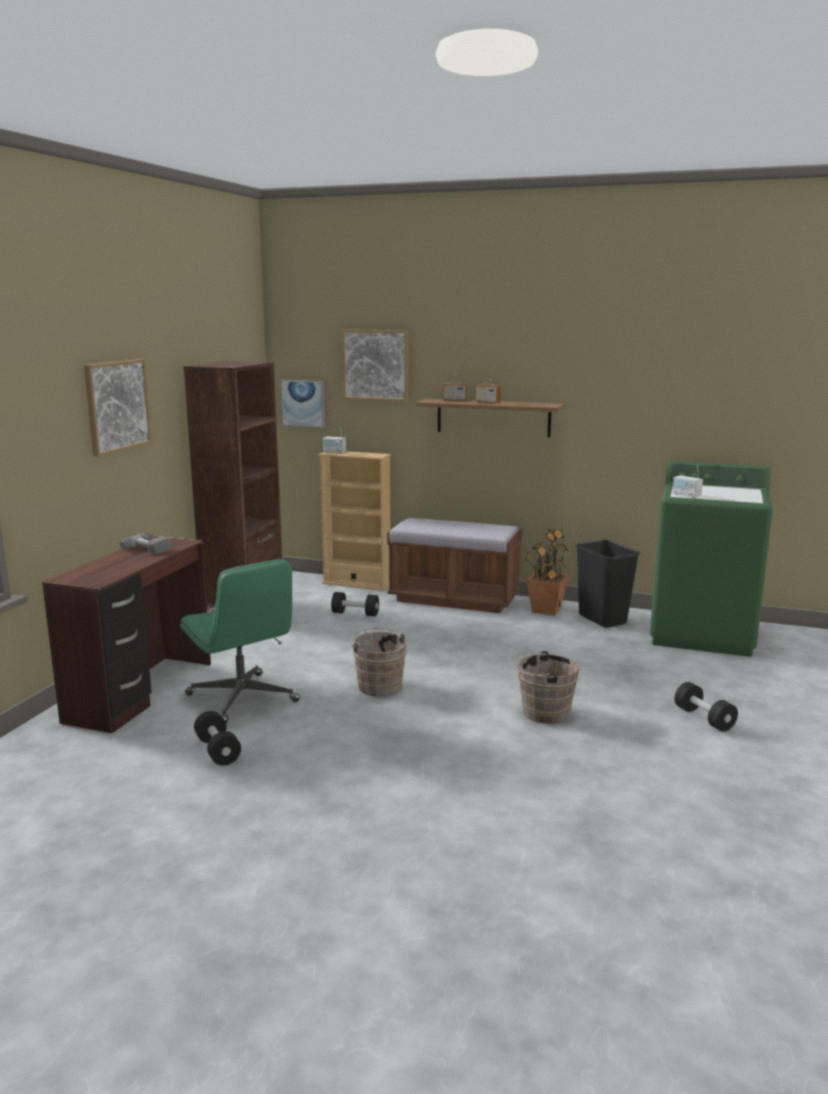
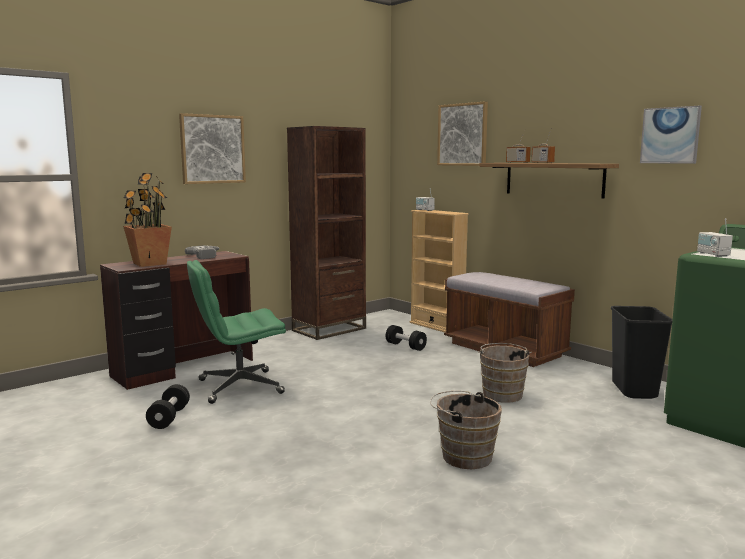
camera: 30 degrees right, 5 degrees down
green office chair [180,559,300,723] -> green office chair turned 75 degrees clockwise [187,260,286,404]
picture [281,380,325,428] -> picture moved to [640,106,702,164]
brown bucket [350,628,407,697] -> brown bucket moved to [477,343,532,403]
potted plant [525,529,569,616] -> potted plant moved to [123,173,172,267]
black dumbbell [674,682,738,731] -> none

